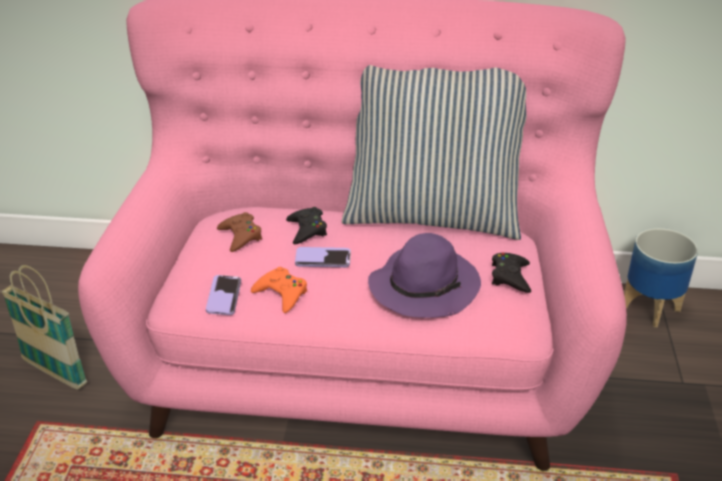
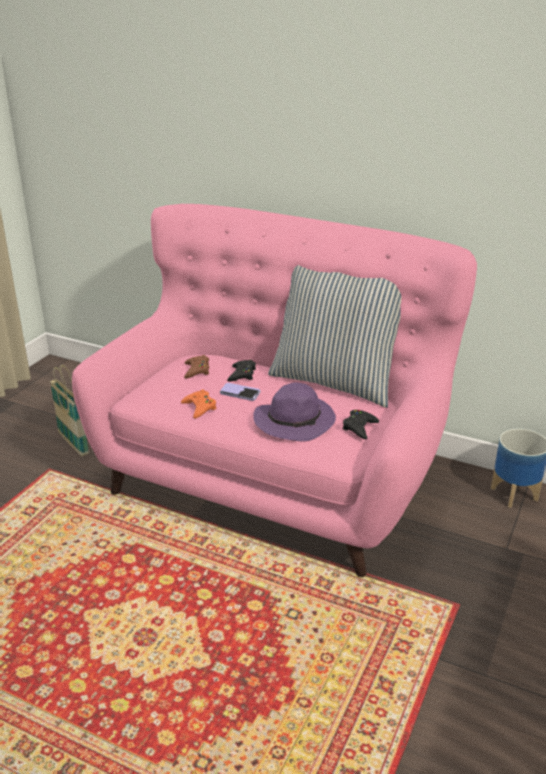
camera: 20 degrees right, 5 degrees down
phone [206,275,241,315] -> none

